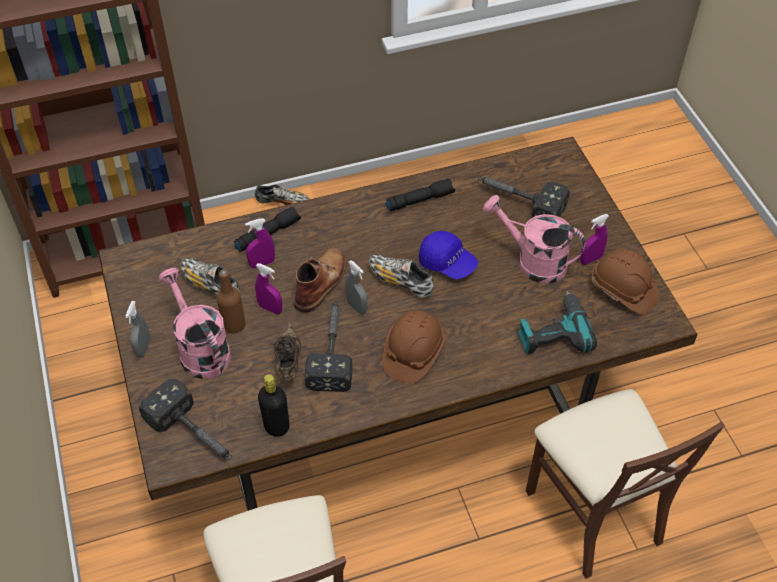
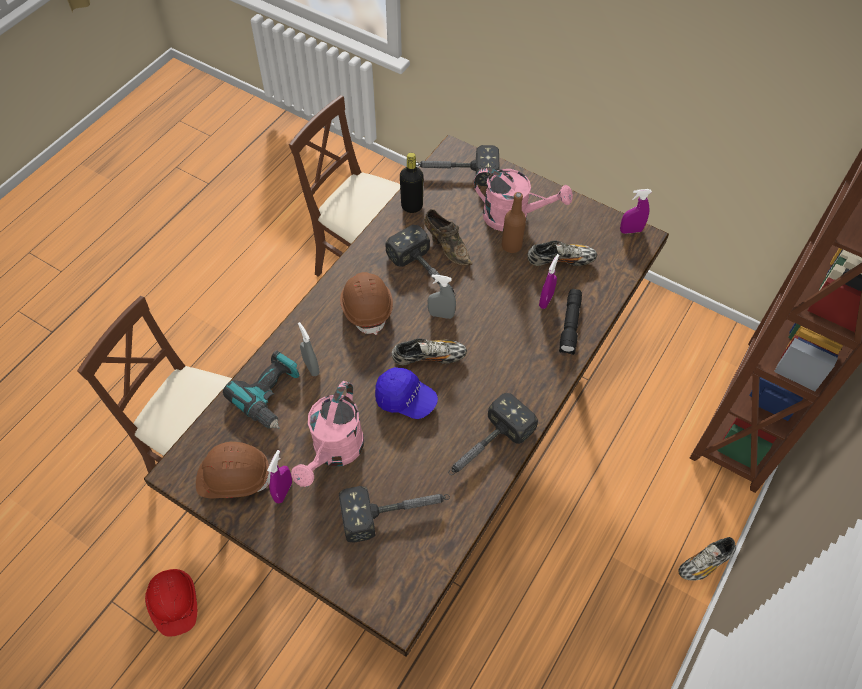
camera: 140 degrees right, 5 degrees up
grey spray bottle [125,301,150,358] -> grey spray bottle moved to [298,322,319,376]
purple spray bottle [255,263,282,314] -> purple spray bottle moved to [620,189,652,234]
brown boot [294,247,346,312] -> none
black flashlight [386,179,455,211] -> hammer [448,393,538,475]
blue cap [419,231,478,279] -> blue cap turned 150 degrees counterclockwise [375,367,438,419]
pink watering can [483,195,586,284] -> pink watering can turned 120 degrees clockwise [291,381,364,487]
none -> red hard hat [145,569,197,637]

